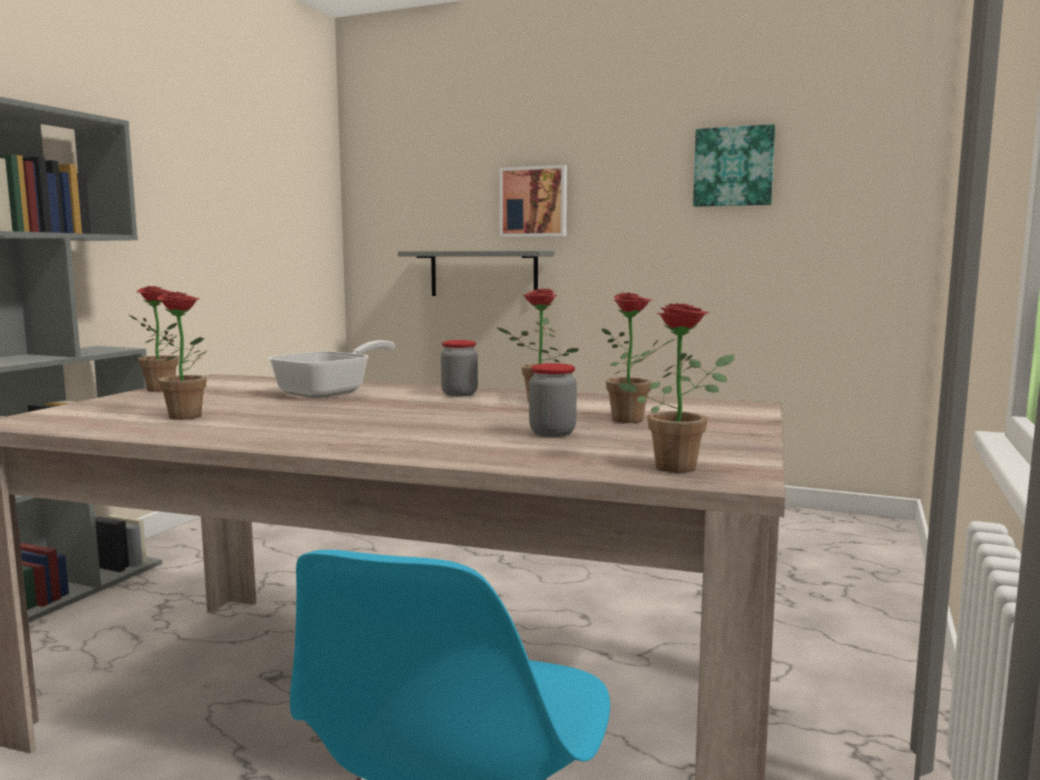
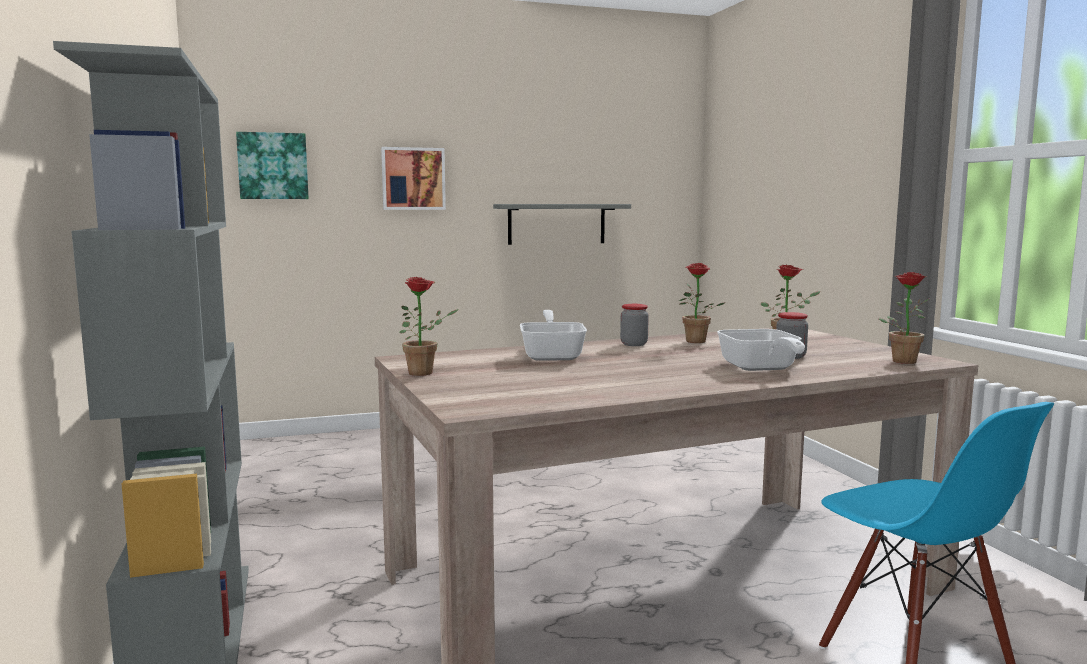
camera: 40 degrees left, 0 degrees up
potted plant [149,292,208,420] -> none
grey shelf [398,251,554,296] -> grey shelf moved to [493,204,631,245]
picture [693,124,775,207] -> picture moved to [236,132,309,199]
none -> frying pan [717,329,805,371]

